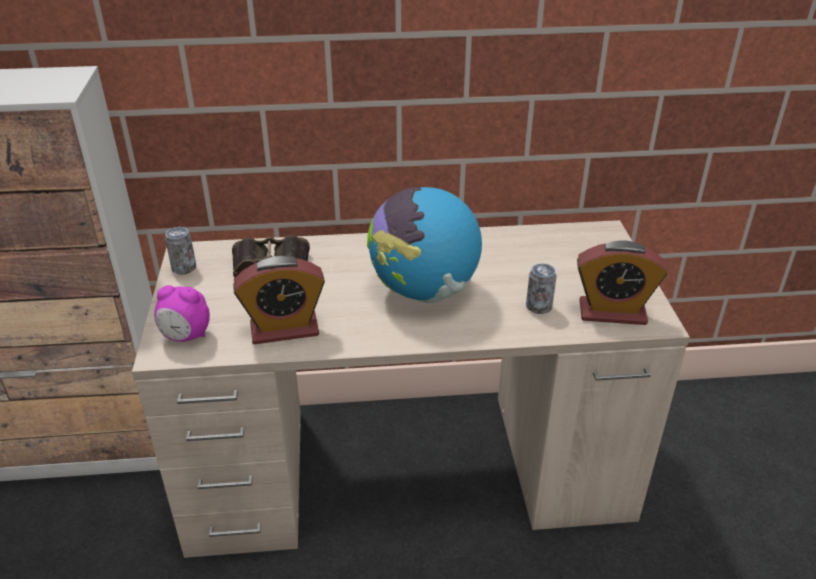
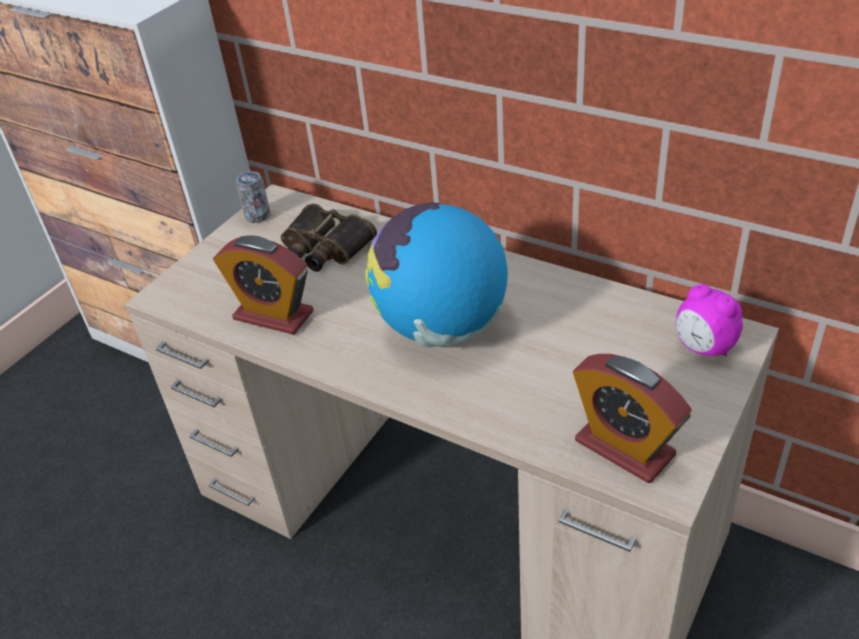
camera: 40 degrees right, 5 degrees up
alarm clock [154,285,210,342] -> alarm clock moved to [676,284,743,356]
can [526,263,557,314] -> none

